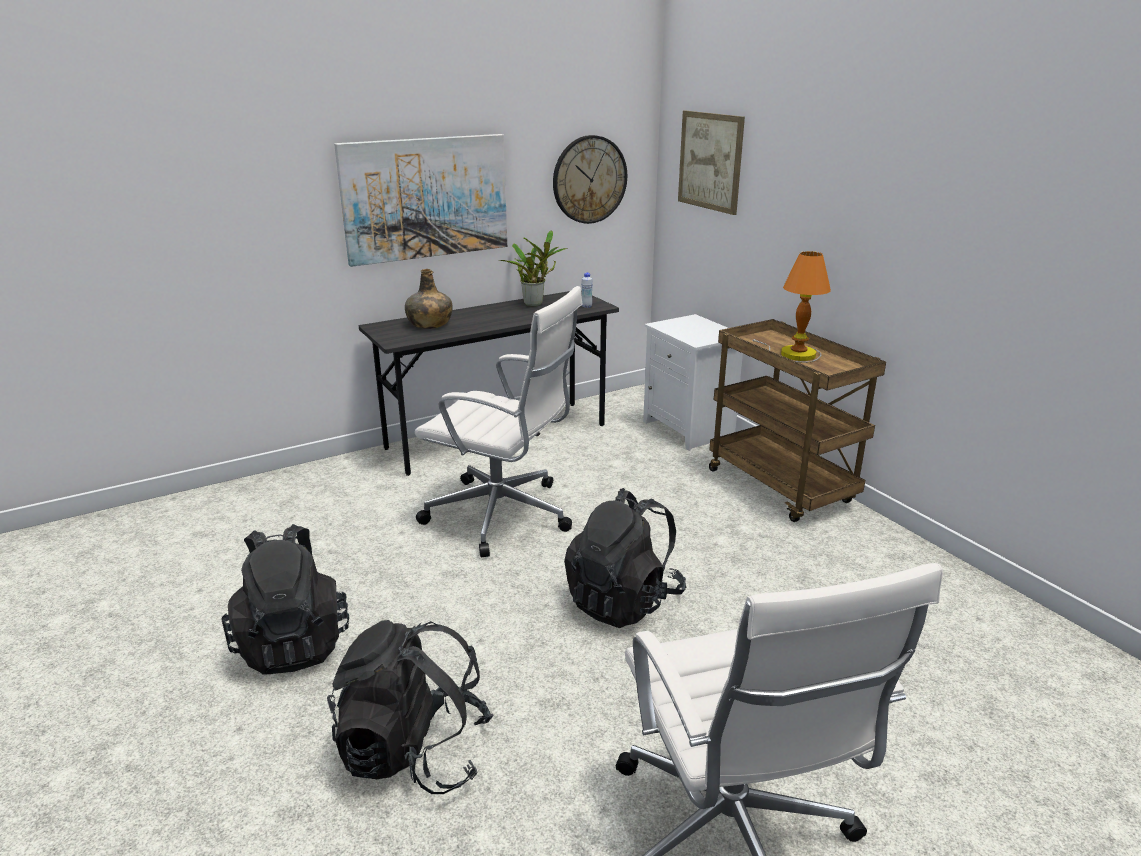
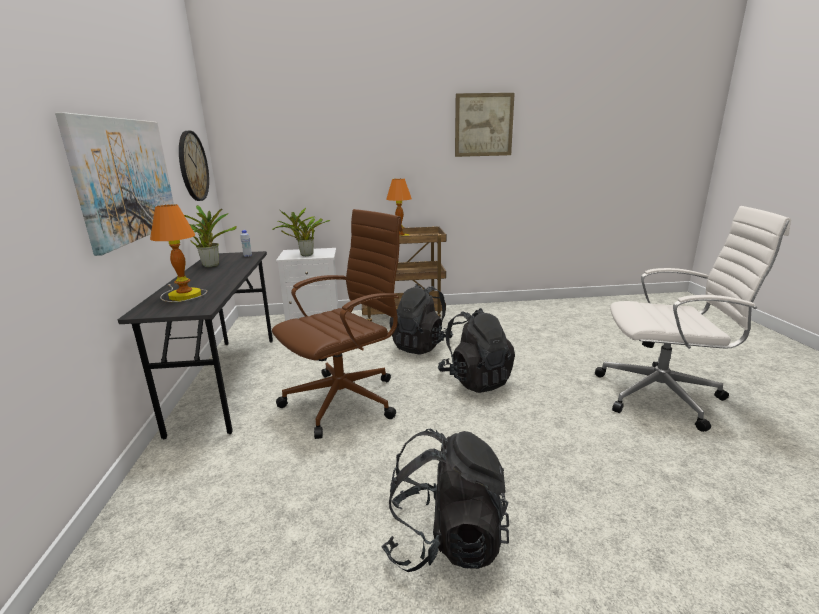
camera: 65 degrees left, 5 degrees down
black backpack [327,620,494,794] -> black backpack moved to [389,284,453,355]
green bottle [405,269,452,329] -> table lamp [150,204,208,302]
white office chair [415,286,583,557] -> brown office chair [272,209,402,439]
picture [678,111,745,215] -> picture moved to [455,93,515,157]
none -> potted plant [272,208,331,256]

